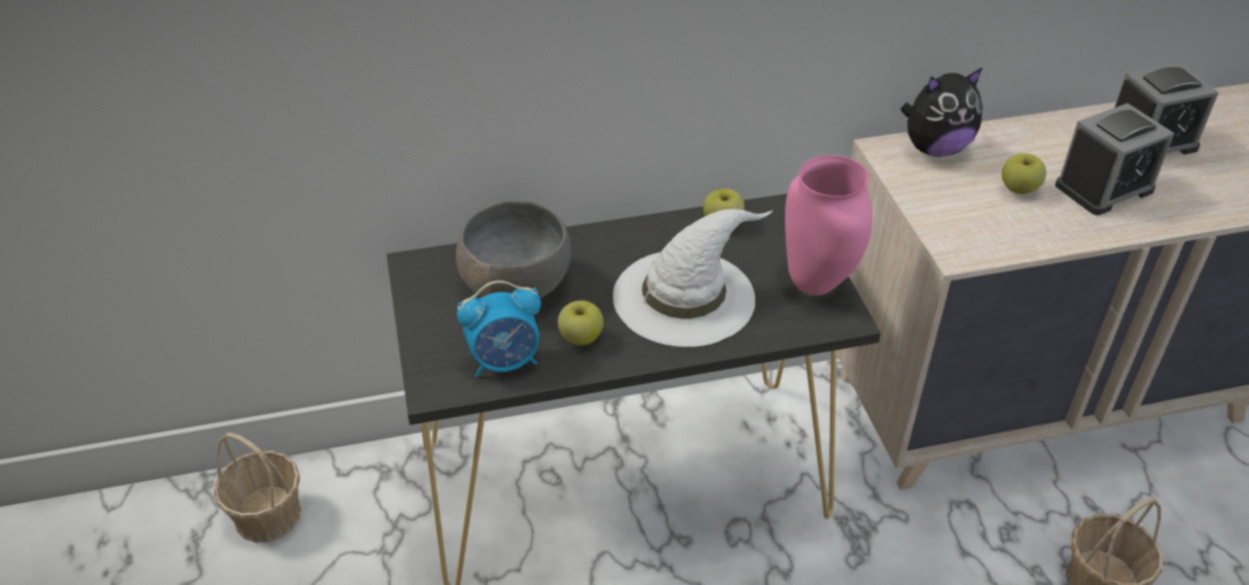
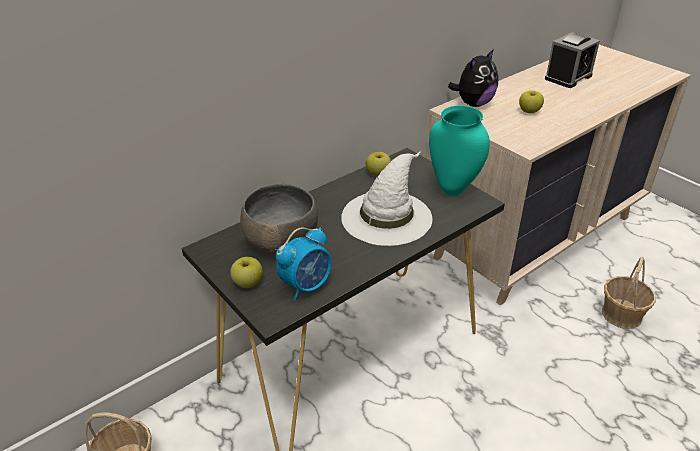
camera: 25 degrees left, 5 degrees down
apple [558,301,604,345] -> apple moved to [230,257,263,288]
pink vase [785,155,872,296] -> turquoise vase [429,105,490,196]
alarm clock [1055,103,1174,215] -> none

